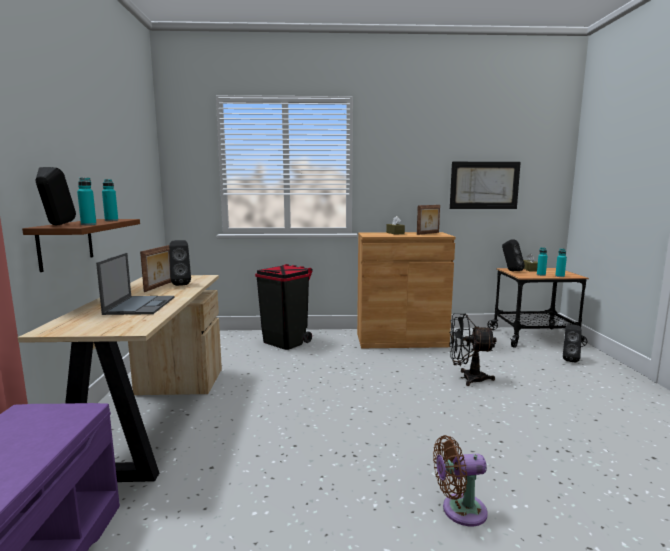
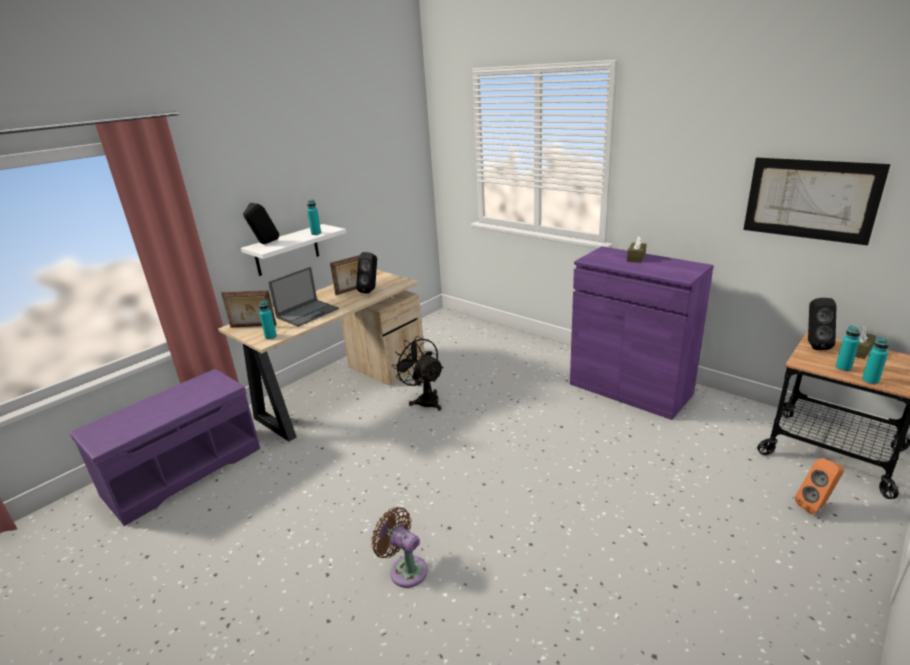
camera: 45 degrees right, 15 degrees up
brown shelf [22,219,140,272] -> white shelf [241,224,346,276]
turquoise bottle [77,178,97,225] -> turquoise bottle moved to [259,301,277,340]
black trash can [255,264,313,350] -> none
brown cabinet [357,232,455,348] -> purple cabinet [570,246,714,420]
picture frame [417,205,440,235] -> picture frame moved to [221,290,276,327]
black fan [449,314,496,386] -> black fan moved to [392,336,443,411]
black speaker [563,324,582,363] -> orange speaker [795,458,844,514]

